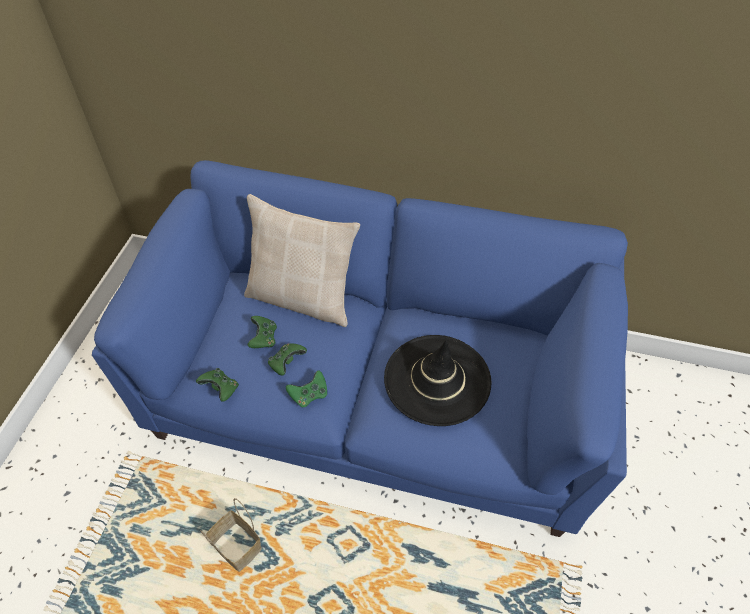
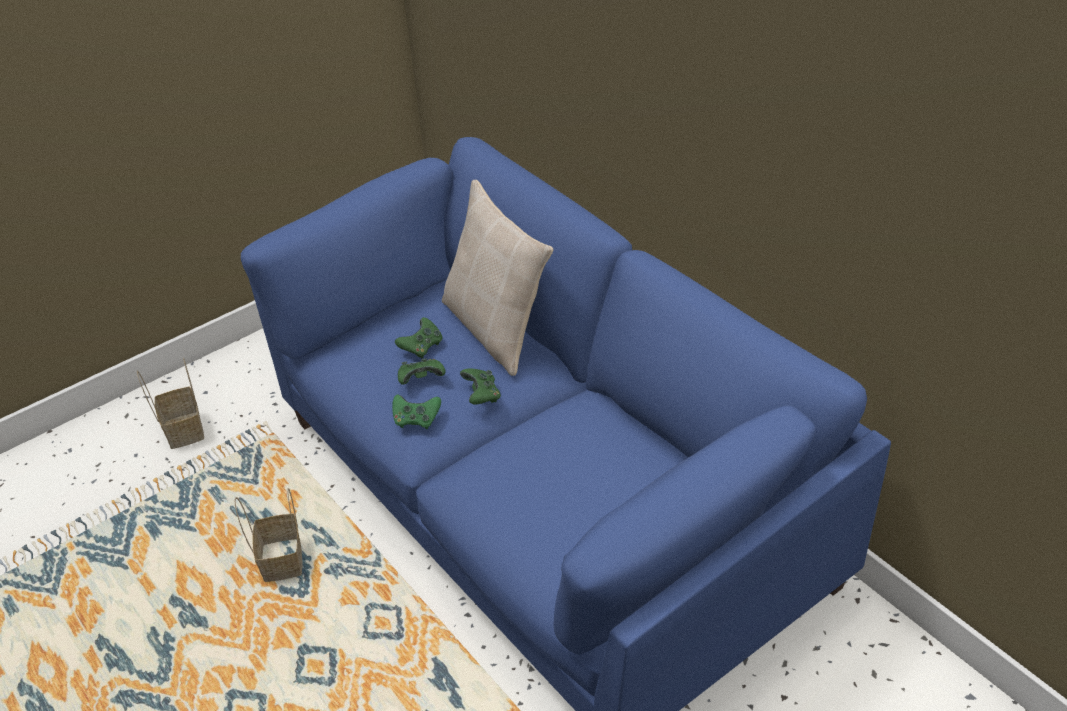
camera: 40 degrees right, 10 degrees down
green game controller [196,368,239,402] -> green game controller moved to [460,368,501,405]
black hat [384,335,492,426] -> none
none -> basket [137,357,204,449]

